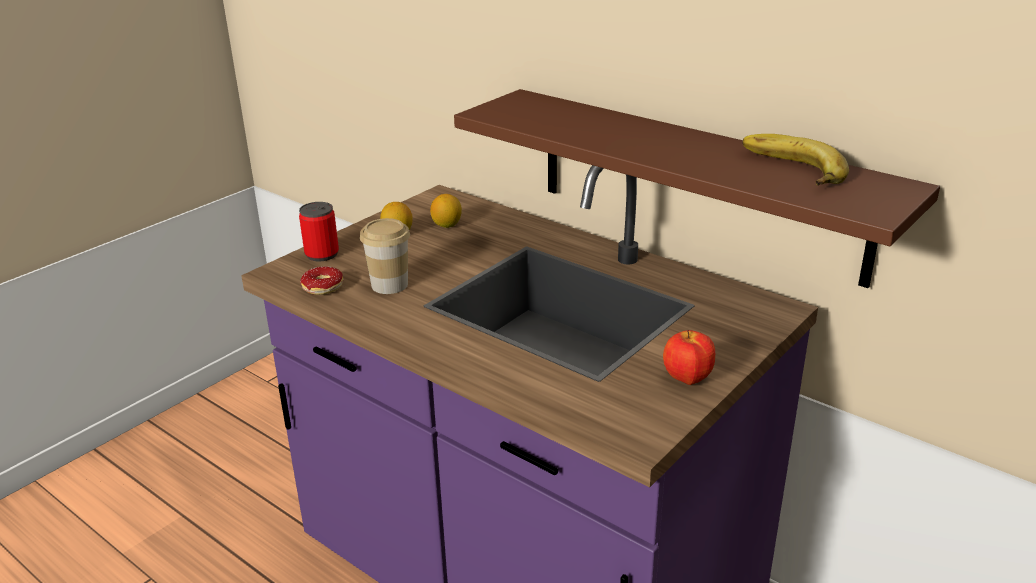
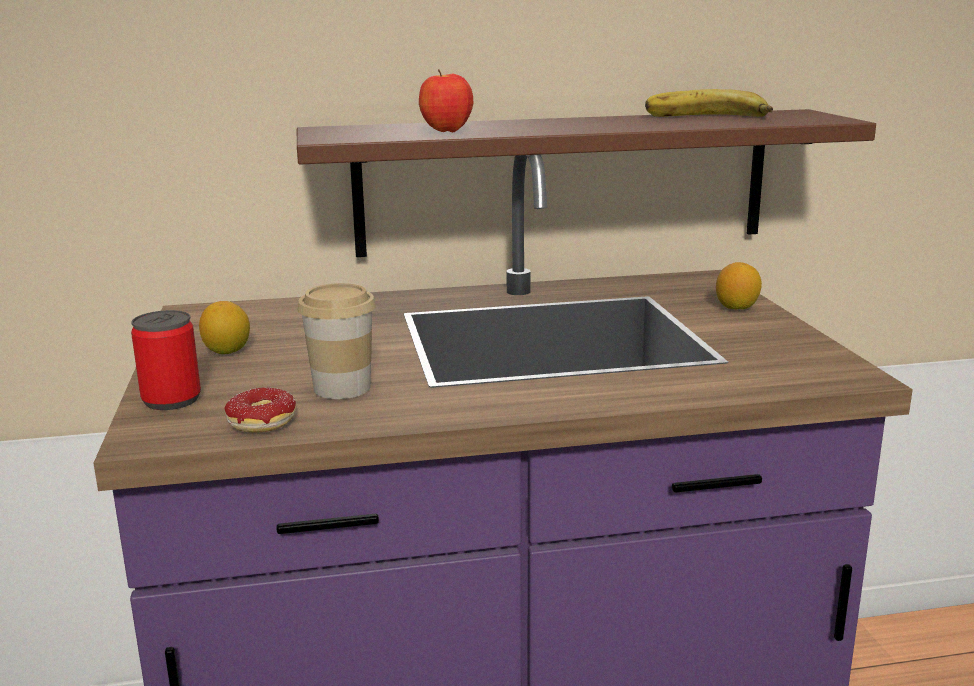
camera: 50 degrees left, 10 degrees down
lemon [430,194,462,228] -> lemon moved to [716,262,762,309]
apple [663,330,715,385] -> apple moved to [419,69,473,132]

